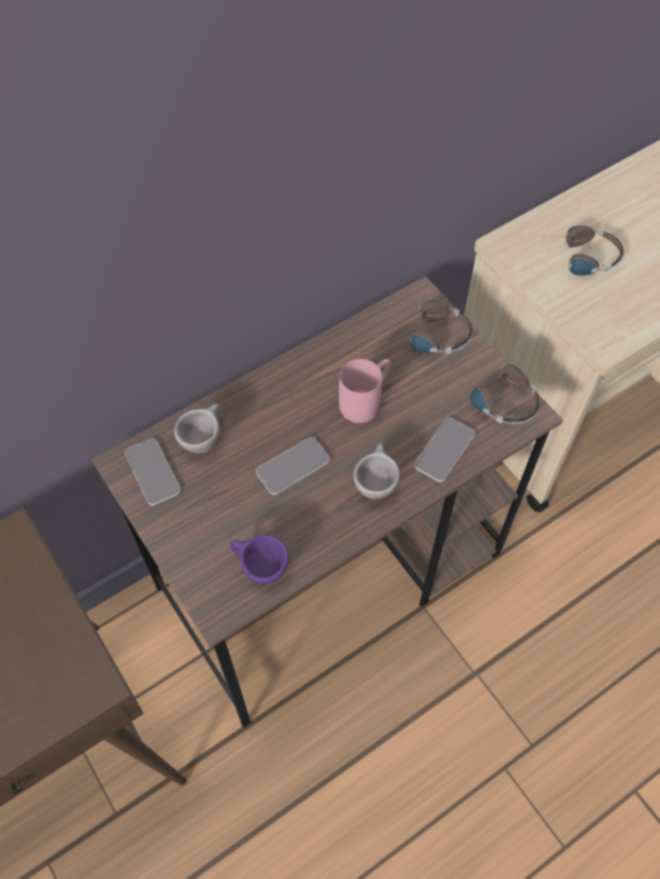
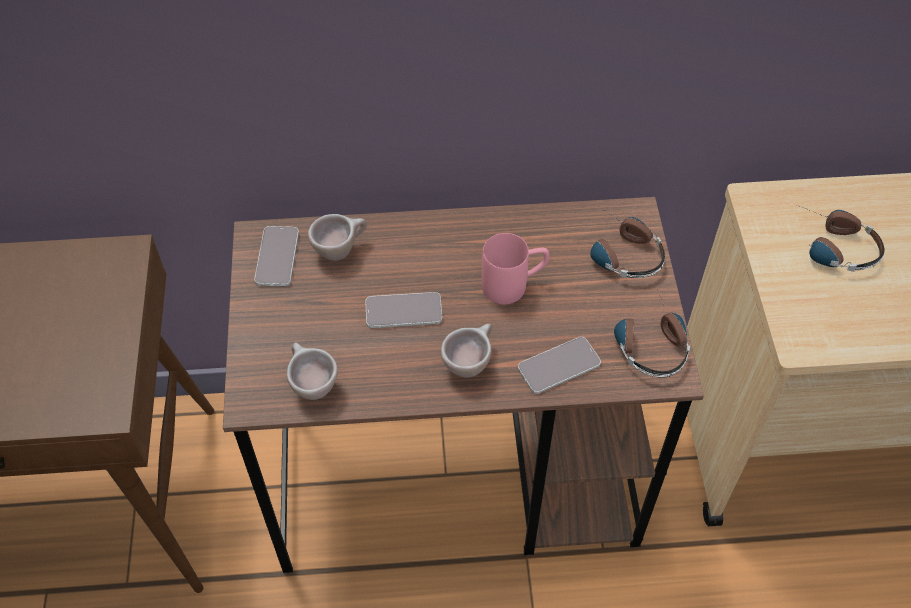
camera: 30 degrees right, 5 degrees down
purple cup [230,535,289,584] -> beige cup [287,342,338,400]

